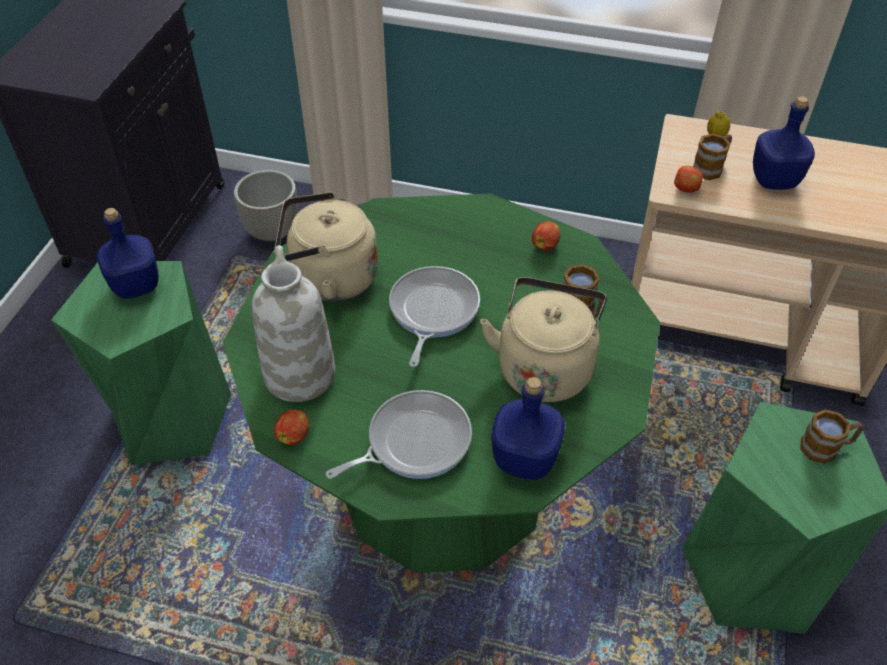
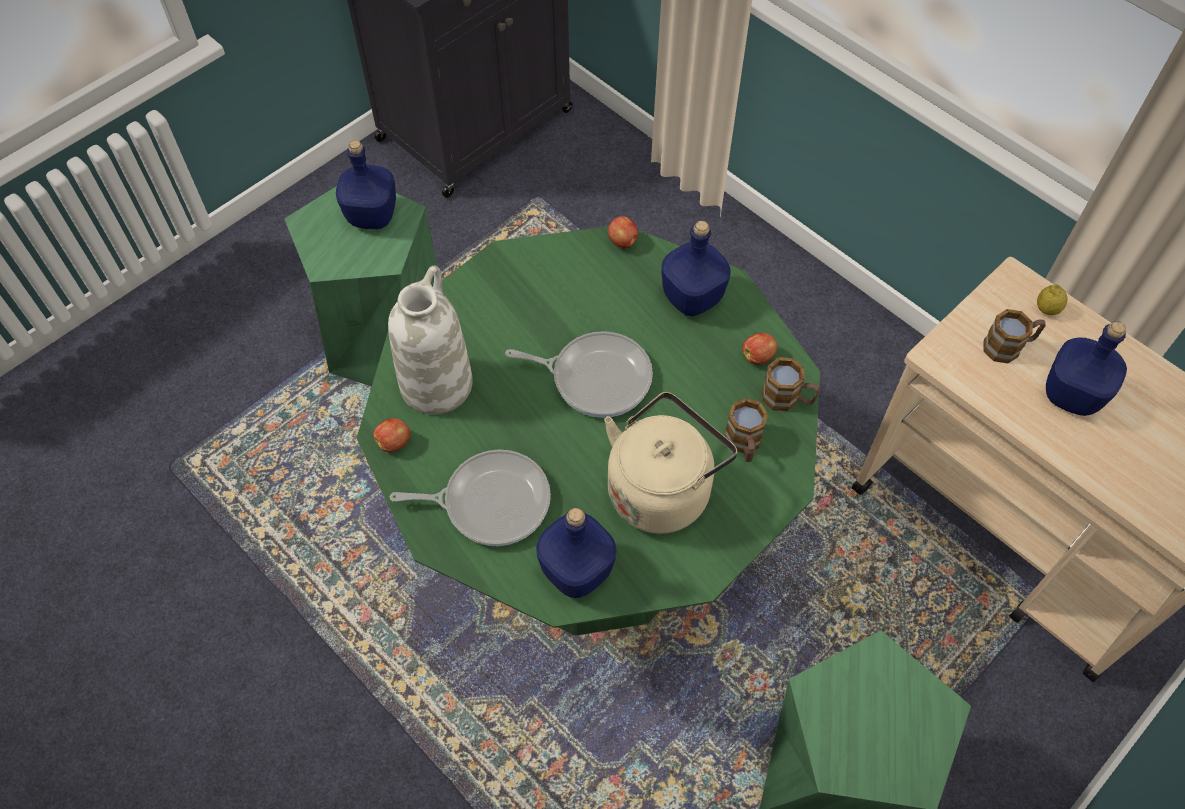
camera: 30 degrees right, 10 degrees up
grey planter [234,170,298,242] -> none
beige kettle [274,192,378,302] -> none
frying pan [389,266,480,367] -> frying pan turned 60 degrees clockwise [506,331,653,418]
apple [674,165,702,193] -> apple moved to [608,216,638,248]
mug [800,409,863,464] -> mug moved to [762,357,820,411]
none -> blue bottle [661,221,731,316]

